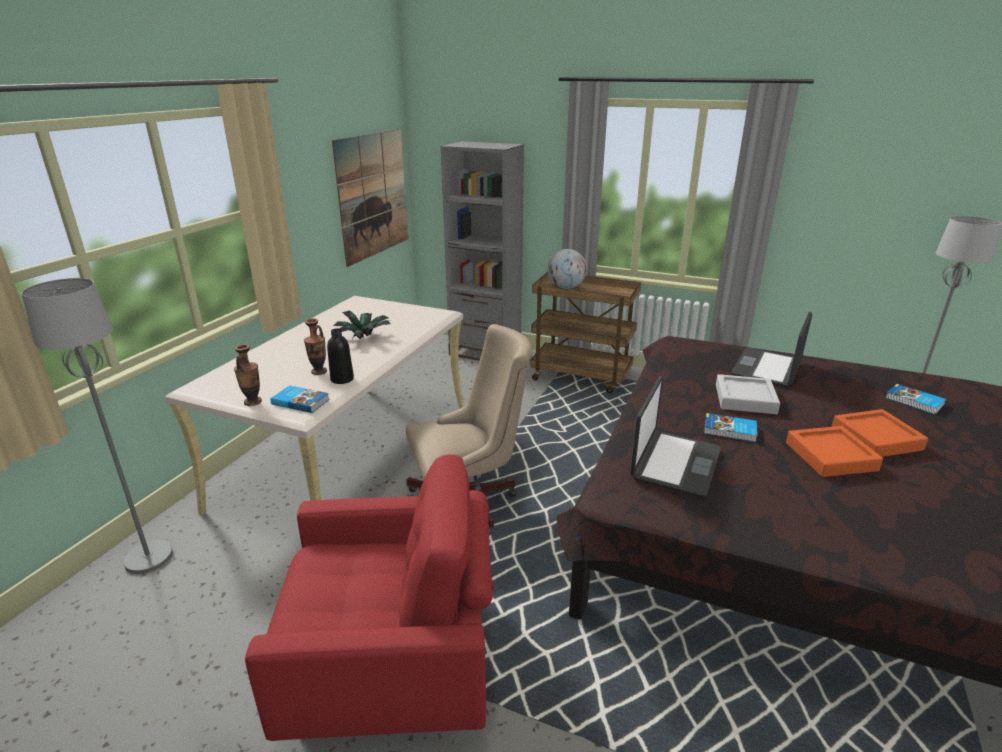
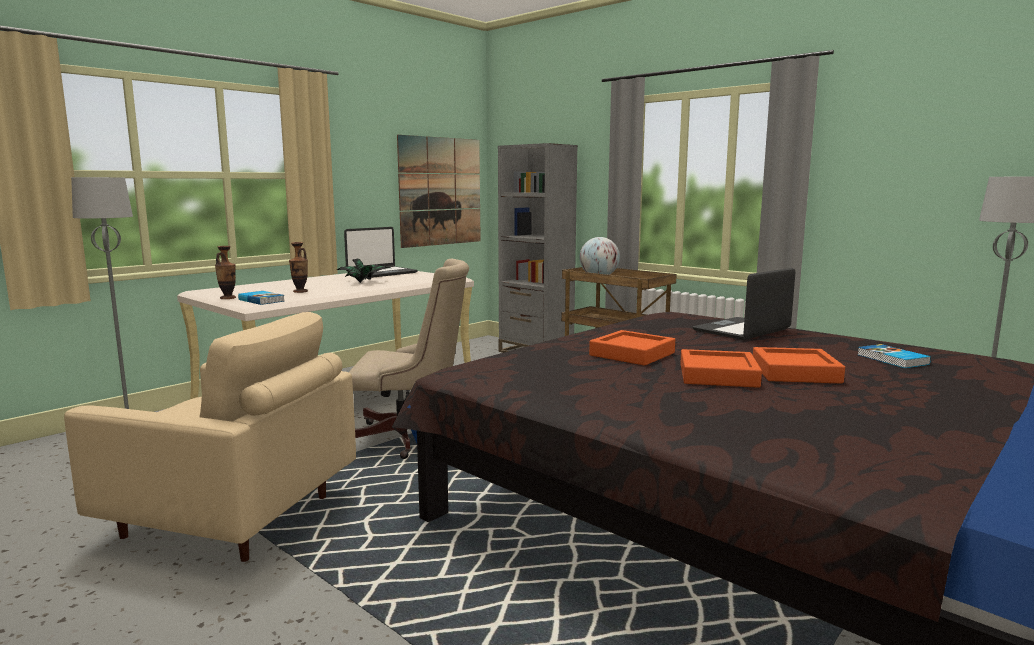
camera: 20 degrees right, 15 degrees down
red armchair [245,454,494,741] -> beige armchair [64,312,356,562]
black bottle [327,328,354,384] -> none
laptop [630,376,721,497] -> laptop moved to [344,227,418,278]
book [704,413,757,442] -> orange tray [589,330,675,366]
grey tray [716,374,780,414] -> none

